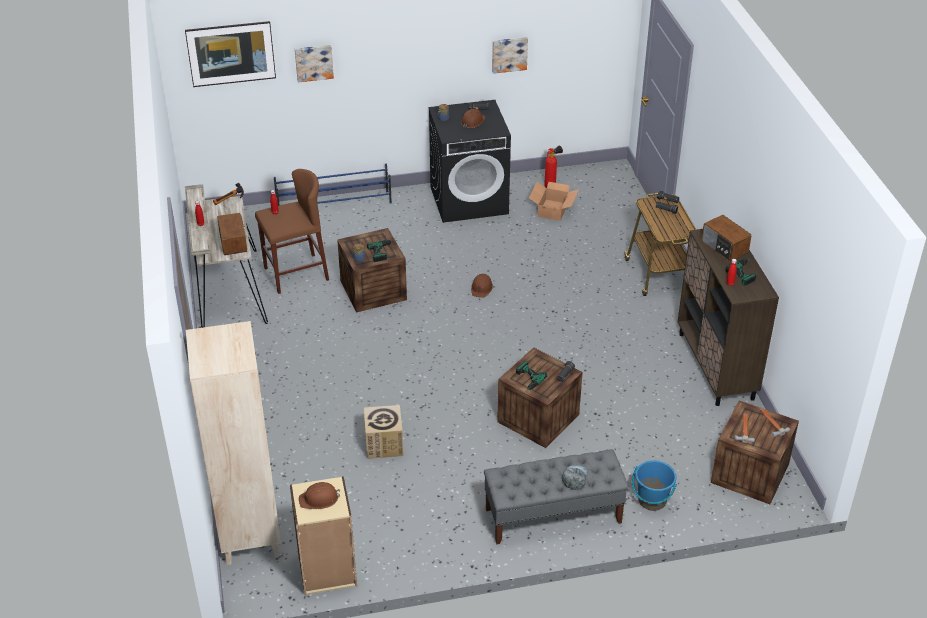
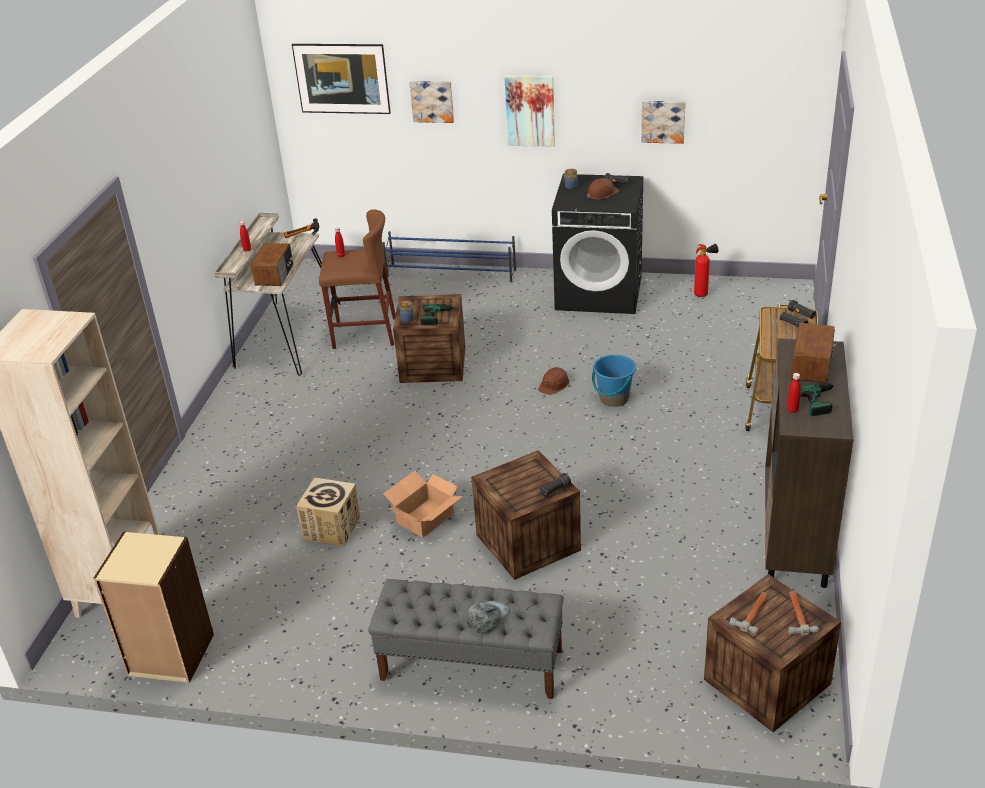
camera: 25 degrees right, 5 degrees down
brown hard hat [299,482,340,509] -> none
power drill [516,361,547,392] -> none
cardboard box [529,182,579,221] -> cardboard box moved to [383,471,463,537]
blue bucket [632,460,677,511] -> blue bucket moved to [592,355,636,407]
radio [701,215,751,262] -> radio turned 150 degrees counterclockwise [791,322,836,383]
none -> picture [504,75,555,147]

